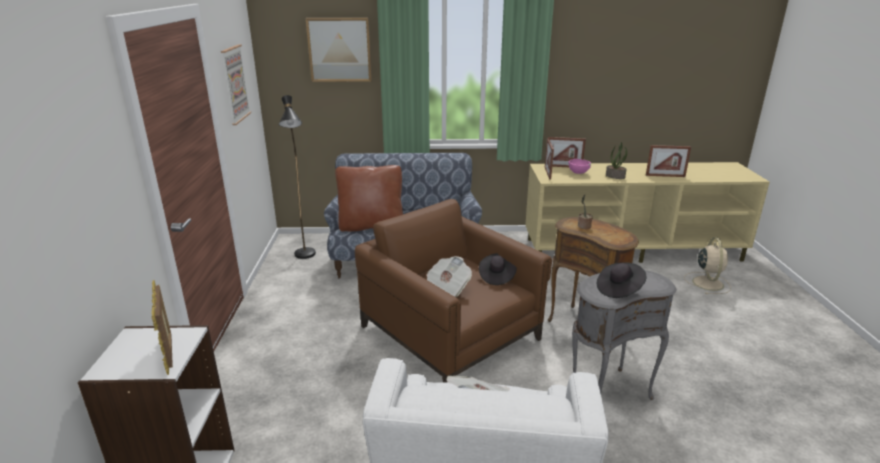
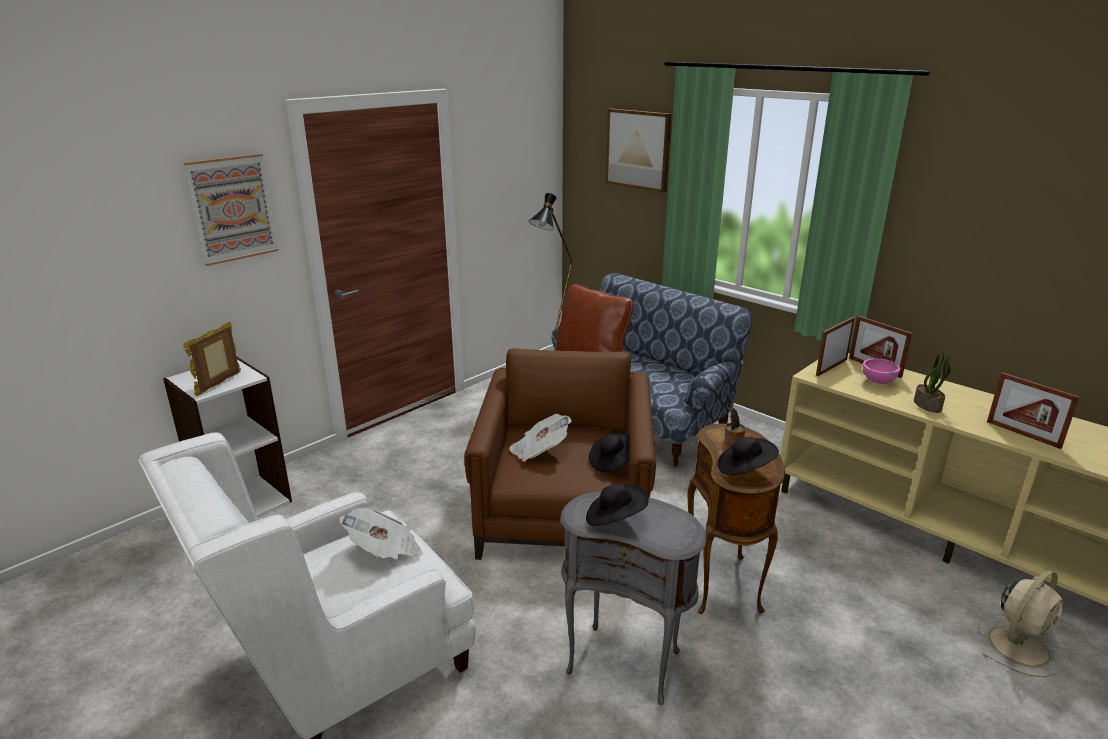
camera: 45 degrees right, 0 degrees up
picture [221,45,251,125] -> picture moved to [183,153,278,266]
none -> black hat [718,437,779,475]

